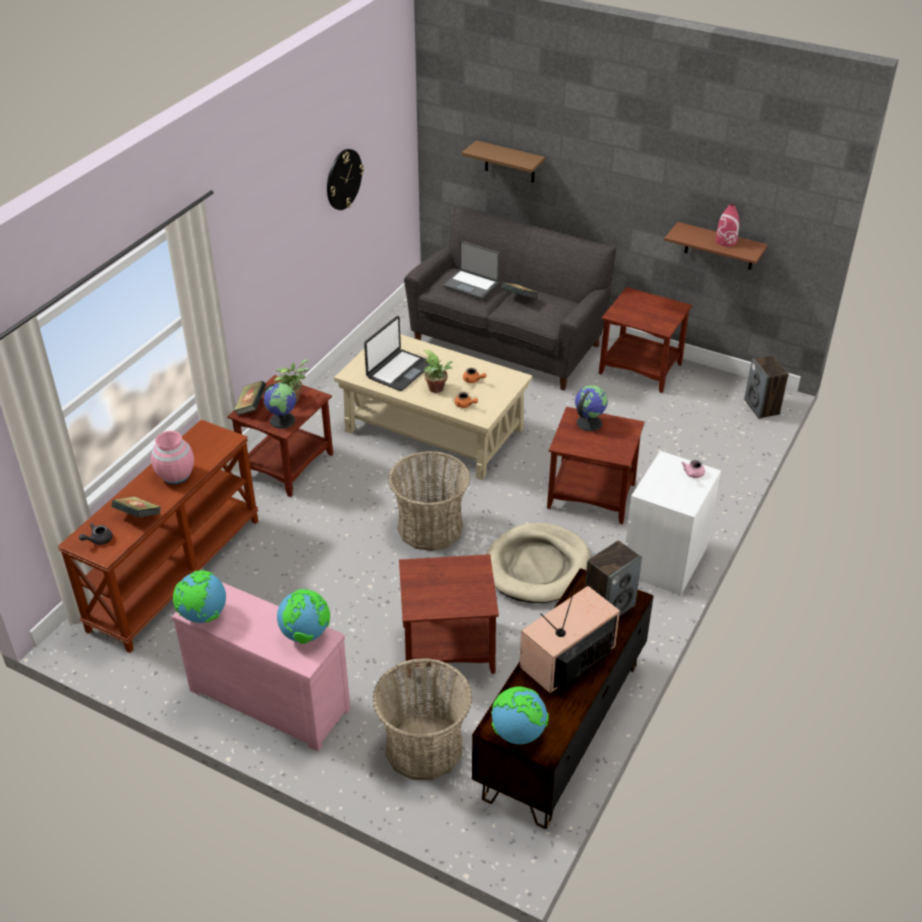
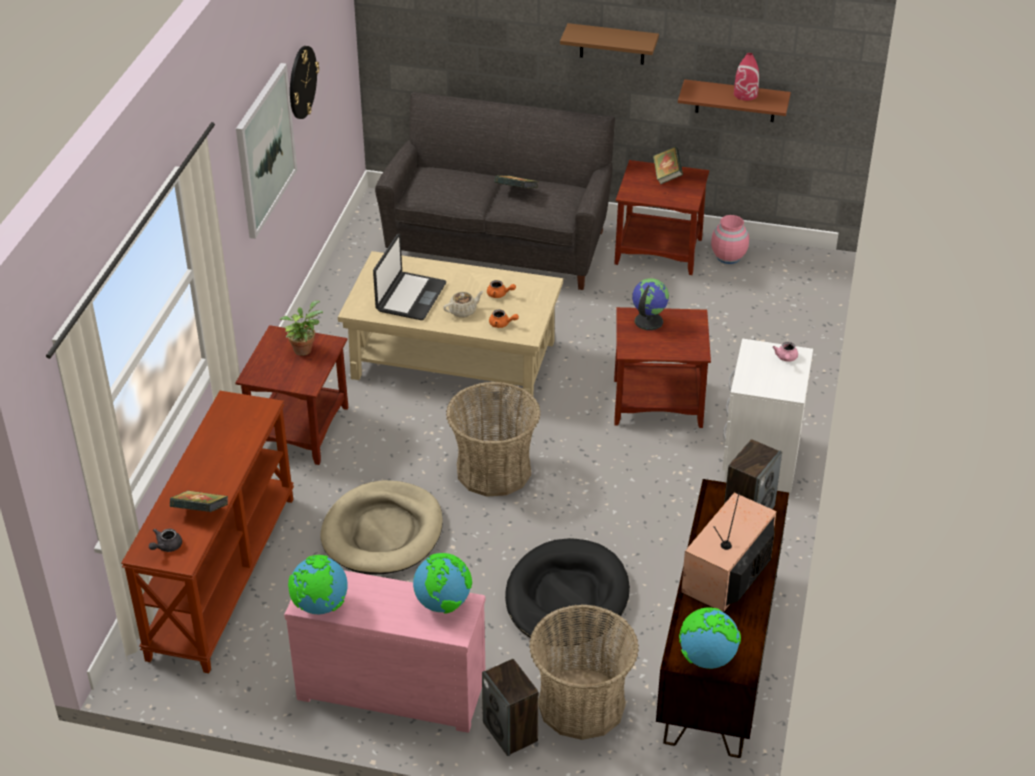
camera: 15 degrees left, 0 degrees up
pink vase [151,431,194,484] -> pink vase moved to [711,215,749,264]
book [234,381,266,415] -> book moved to [653,147,683,185]
globe [264,383,297,429] -> none
brown side table [399,554,499,679] -> black dog bed [505,538,630,646]
potted plant [423,350,453,393] -> beige teapot [443,291,484,318]
laptop [443,241,500,299] -> none
brown shelf [462,140,545,183] -> brown shelf moved to [560,23,659,65]
beige dog bed [486,523,591,603] -> beige dog bed moved to [321,480,443,574]
speaker [744,355,789,419] -> speaker moved to [482,659,539,756]
none -> picture [236,63,297,239]

